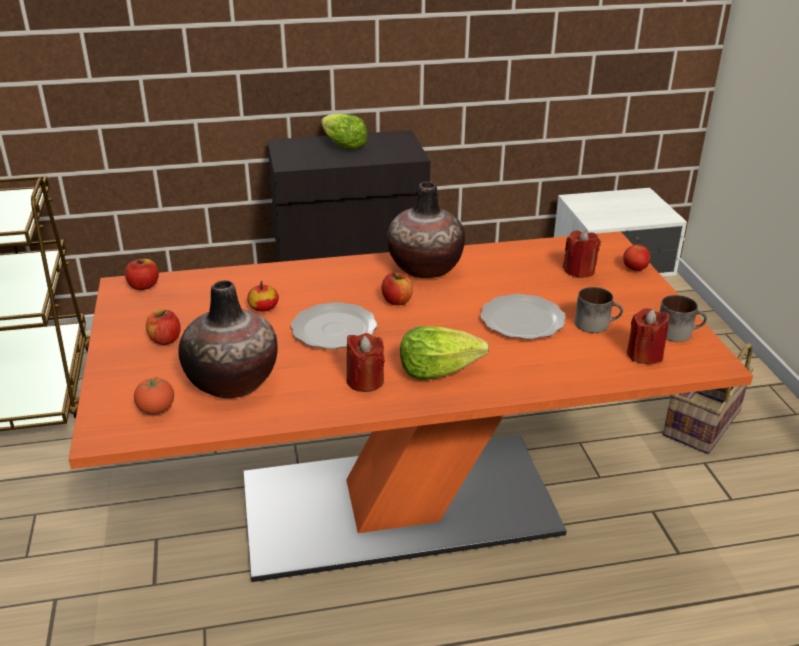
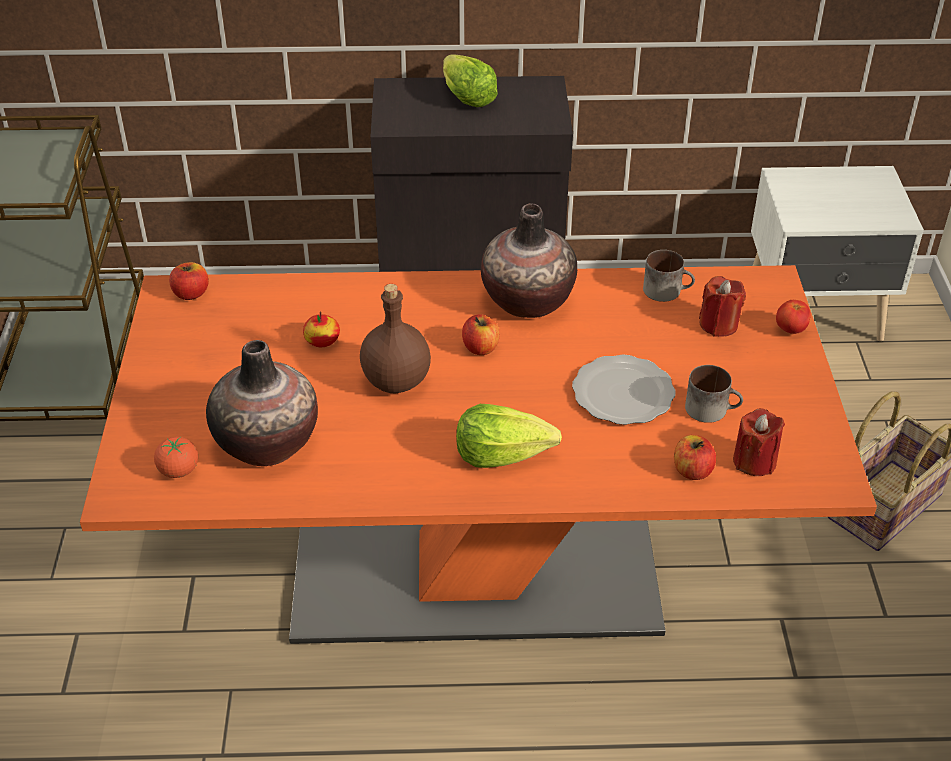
camera: 10 degrees right, 10 degrees up
apple [146,309,181,345] -> apple moved to [674,435,716,480]
plate [291,302,377,349] -> brown bottle [360,284,431,393]
red candle [347,333,385,392] -> none
mug [659,295,707,342] -> mug moved to [643,250,695,302]

